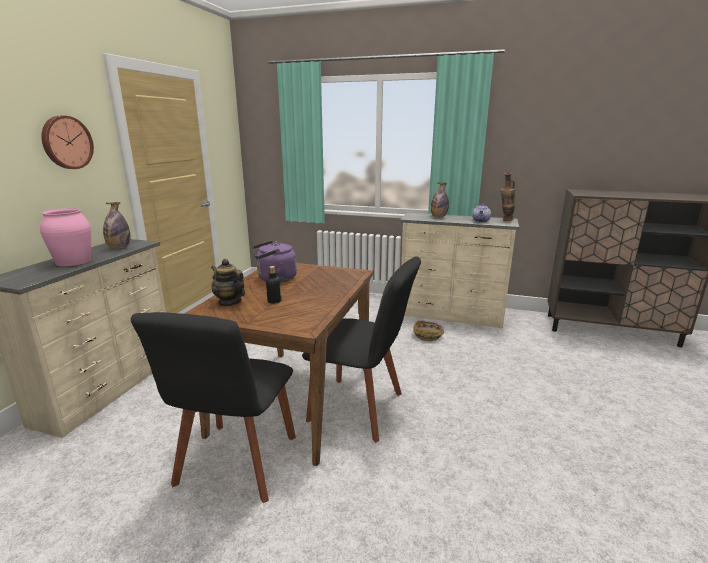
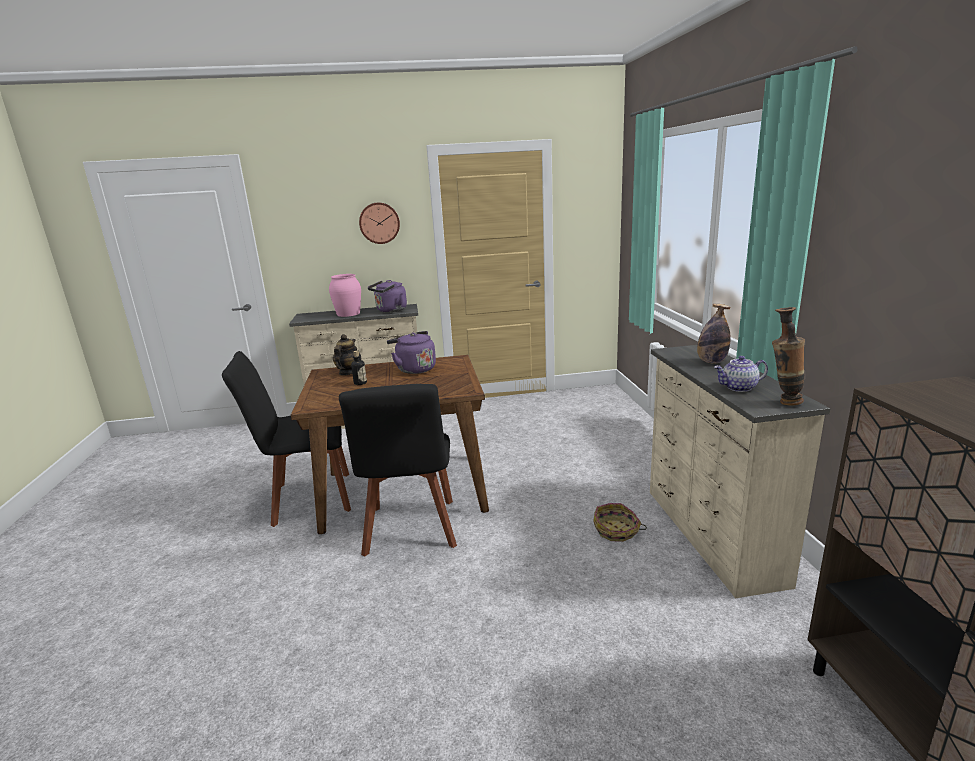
camera: 65 degrees right, 0 degrees up
bottle [103,202,130,248] -> purple kettle [368,280,407,312]

